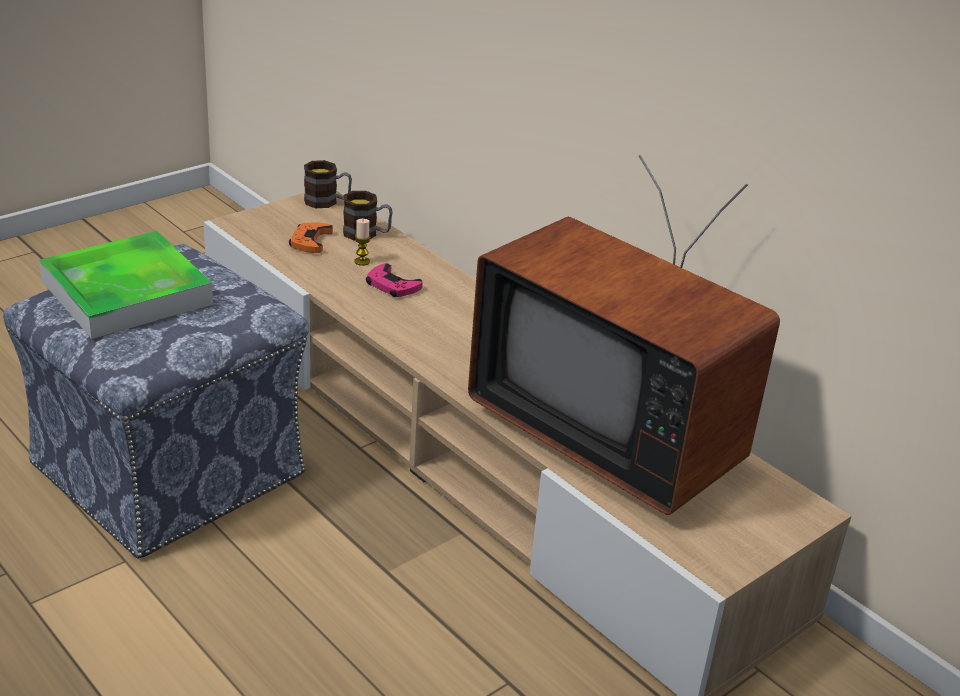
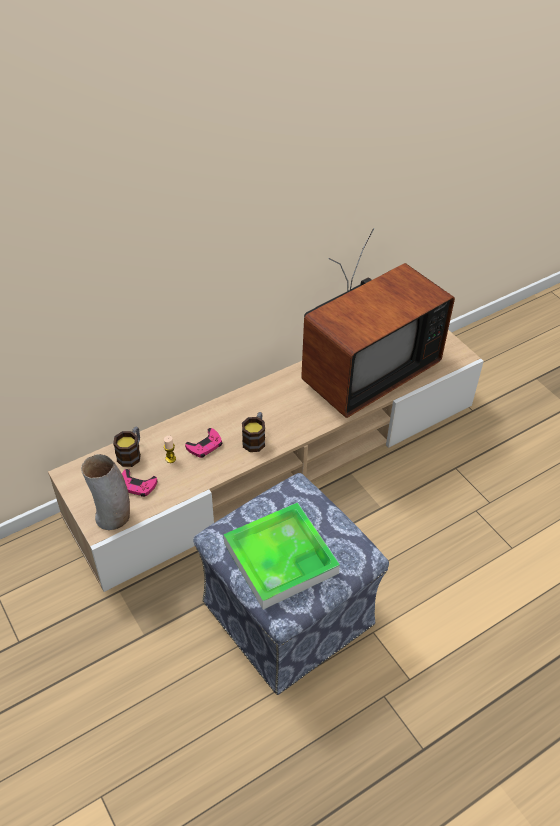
camera: 80 degrees left, 15 degrees up
orange game controller [289,222,333,253] -> pink game controller [122,469,157,497]
mug [304,160,352,208] -> mug moved to [242,412,265,452]
none -> vase [81,454,130,530]

